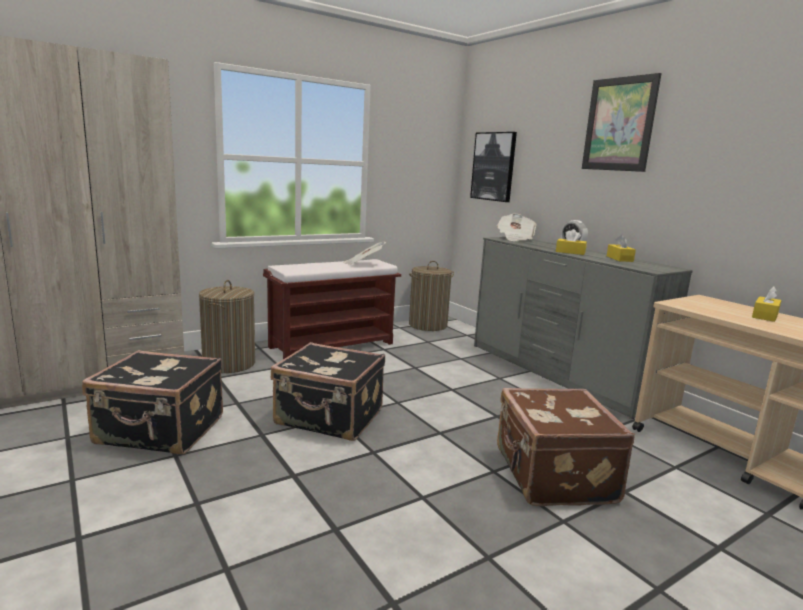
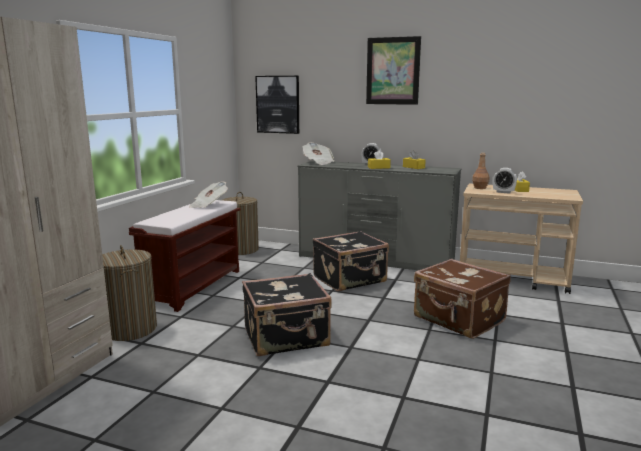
camera: 35 degrees left, 0 degrees up
black suitcase [82,350,223,454] -> black suitcase moved to [313,231,389,291]
none -> brown bottle [472,153,489,189]
none -> alarm clock [493,168,517,194]

